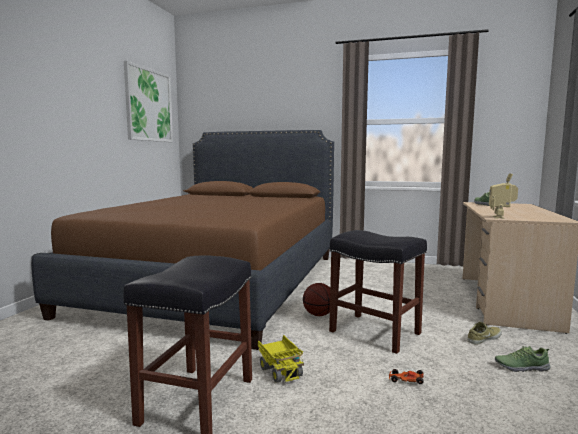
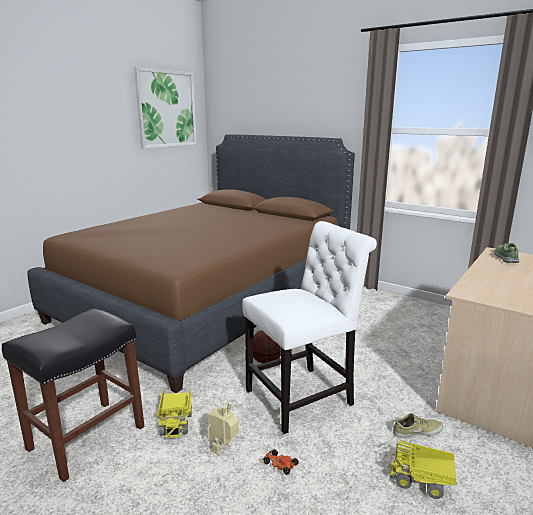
camera: 20 degrees right, 10 degrees up
black stool [329,230,427,354] -> white chair [242,221,377,434]
toy robot [489,173,518,219] -> toy robot moved to [207,401,239,456]
shoe [495,346,550,372] -> toy truck [390,441,456,499]

